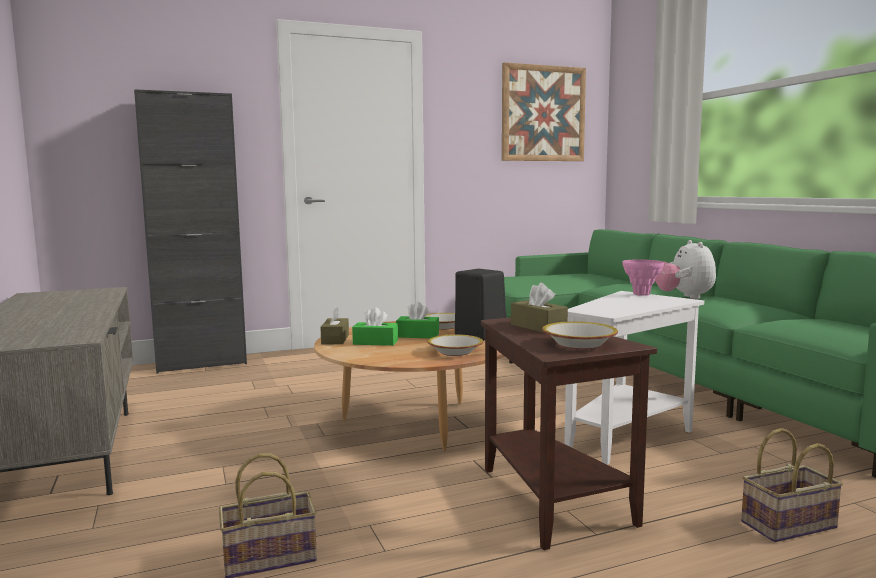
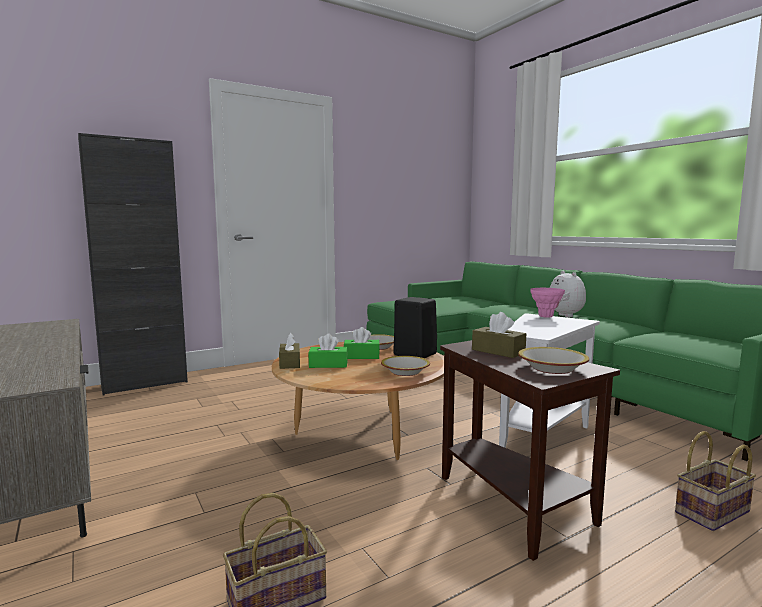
camera: 10 degrees left, 0 degrees up
picture [502,62,586,161] -> none

